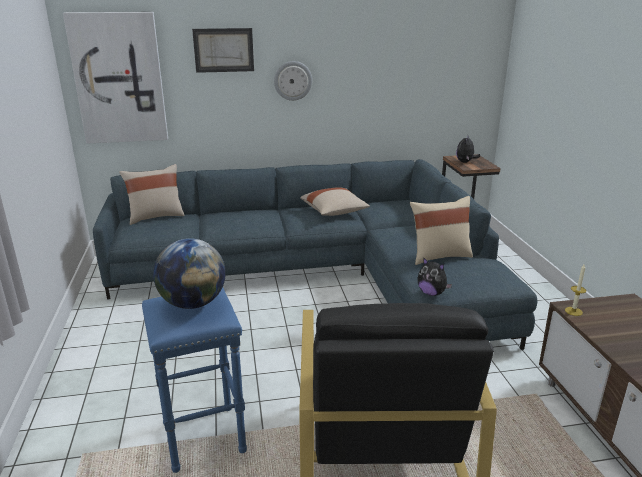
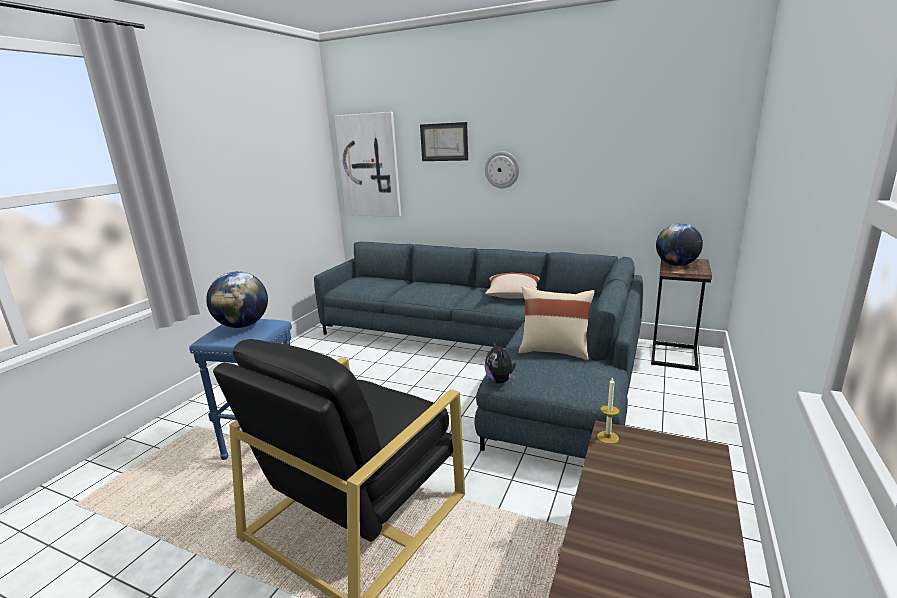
camera: 35 degrees right, 5 degrees down
beige pillow [119,164,185,225] -> none
plush toy [456,137,480,163] -> globe [656,223,703,266]

